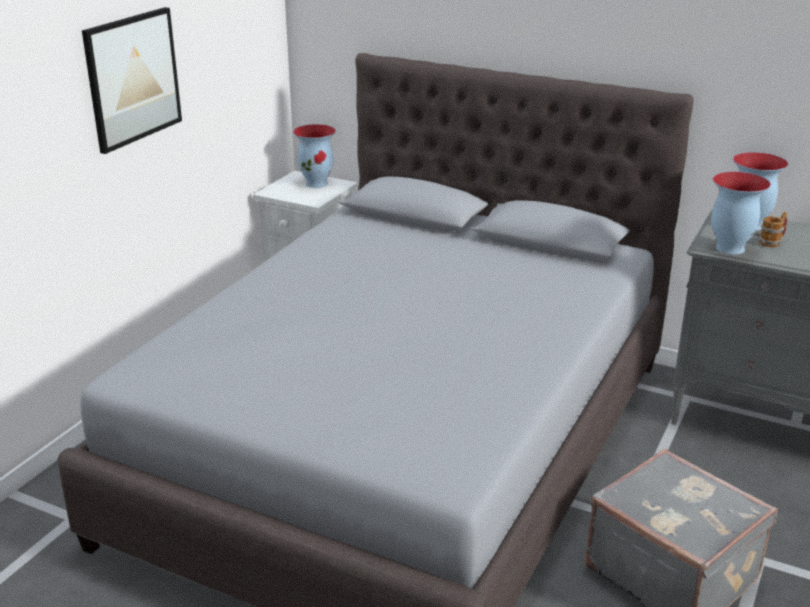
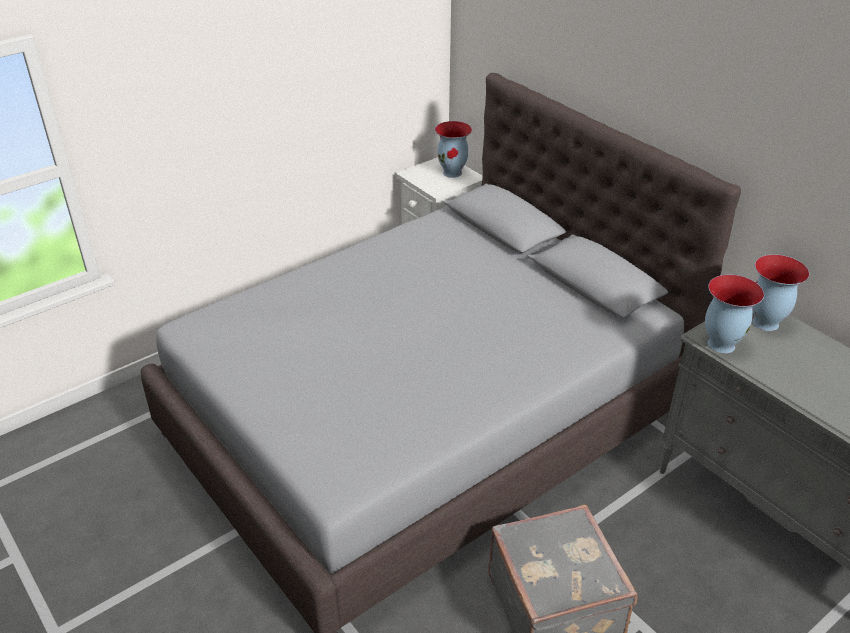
camera: 25 degrees right, 10 degrees up
picture [82,7,182,154] -> none
mug [758,212,787,248] -> none

